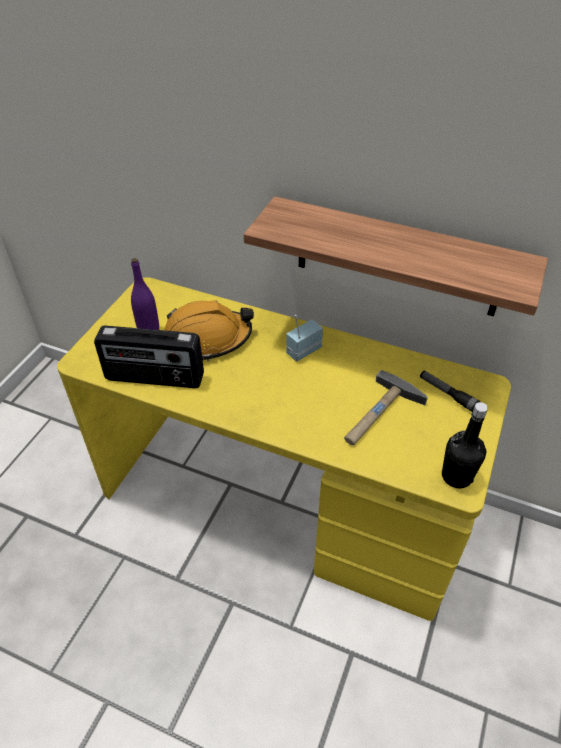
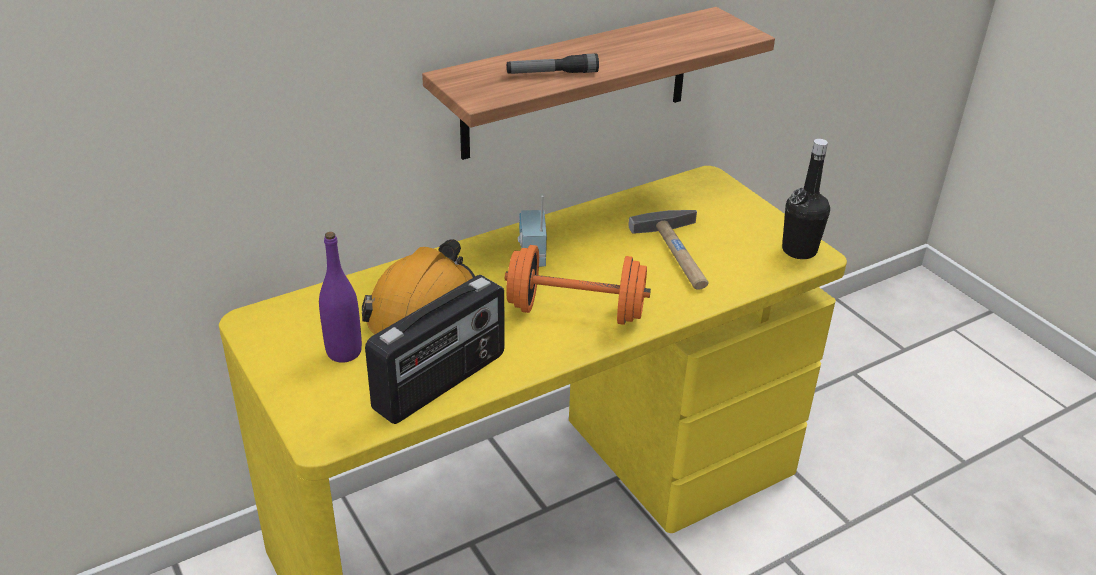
camera: 55 degrees left, 10 degrees down
flashlight [420,371,481,412] -> flashlight moved to [507,53,599,74]
none -> orange dumbbell [505,245,651,325]

